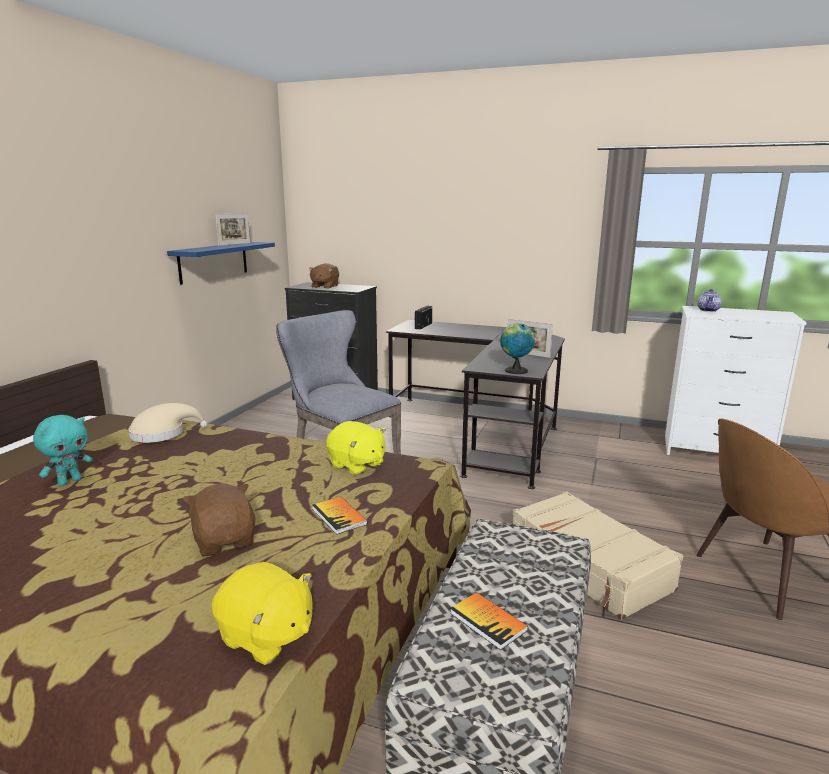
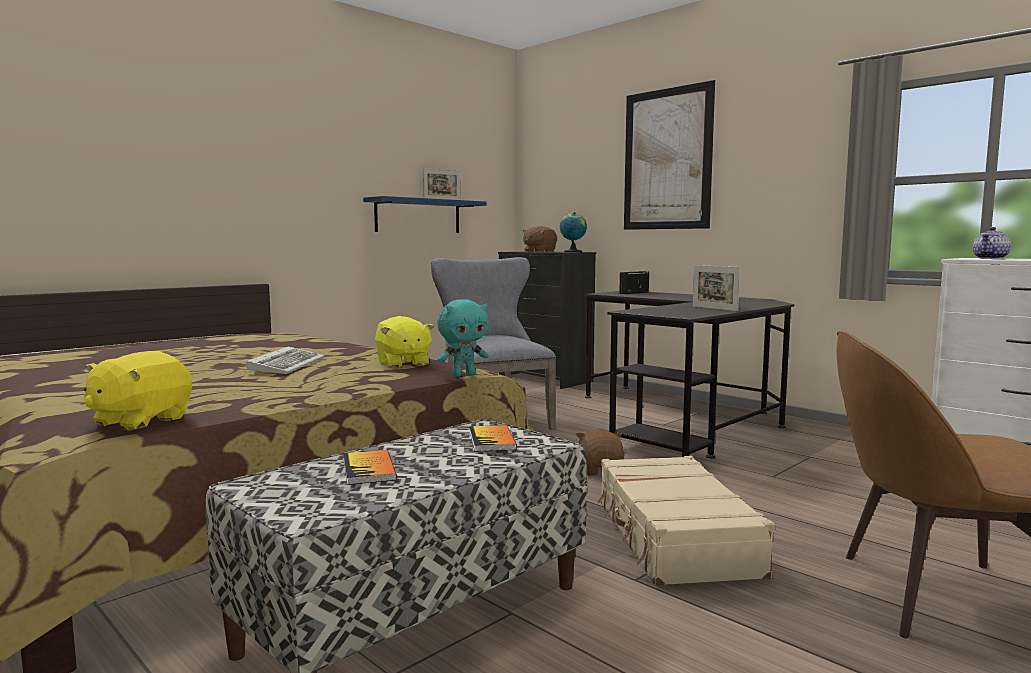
camera: 25 degrees right, 10 degrees down
turquoise plush toy [33,415,93,486] -> turquoise plush toy moved to [437,299,488,377]
beige hat [128,403,208,443] -> none
brown plush toy [183,484,256,556] -> brown plush toy moved to [576,429,625,476]
yellow plush toy [212,562,313,665] -> yellow plush toy turned 60 degrees clockwise [84,351,192,431]
book [312,497,368,535] -> book moved to [469,425,517,452]
globe [500,323,535,374] -> globe moved to [560,212,587,252]
none -> keyboard [246,346,325,374]
none -> picture [624,80,715,230]

